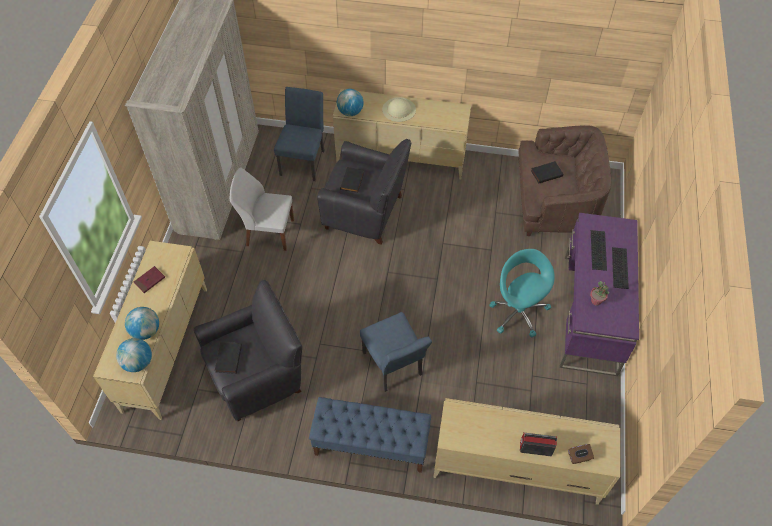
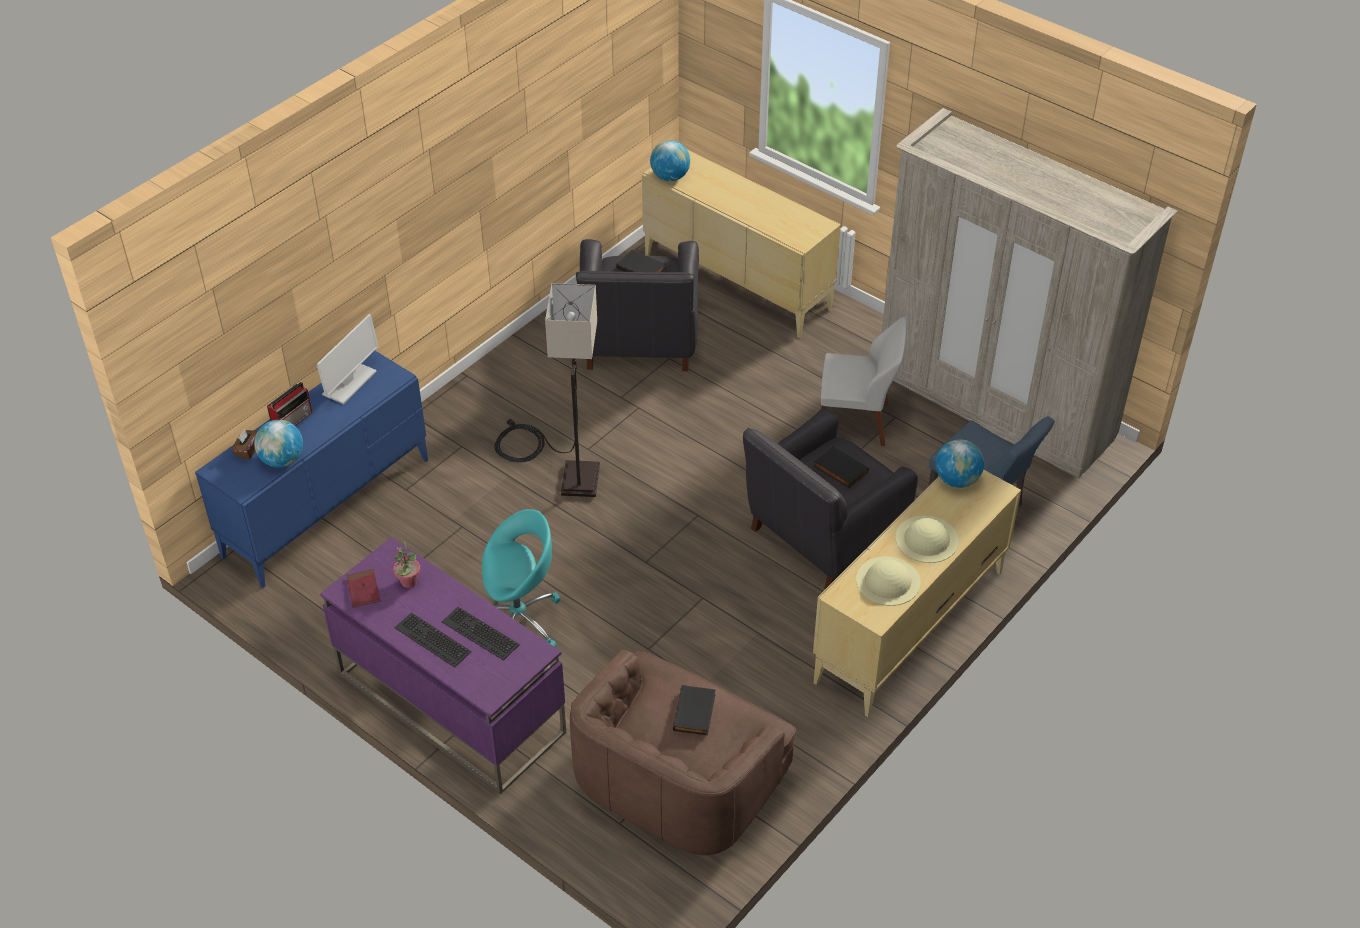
camera: 120 degrees right, 10 degrees down
globe [125,307,159,340] -> globe moved to [254,420,303,467]
red book [134,266,165,293] -> red book moved to [347,569,381,608]
white chair [230,167,294,251] -> white chair turned 60 degrees clockwise [821,317,907,446]
blue bench [309,397,431,473] -> none
blue chair [360,312,432,392] -> floor lamp [495,283,600,497]
beige dresser [433,398,620,505] -> blue dresser [195,351,428,588]
none -> monitor [317,314,379,404]
none -> beige hat [856,556,921,606]

